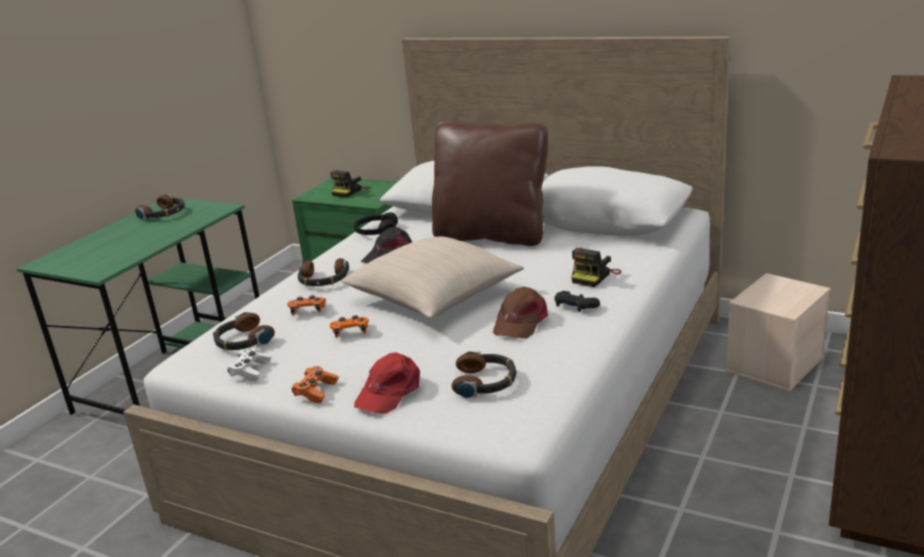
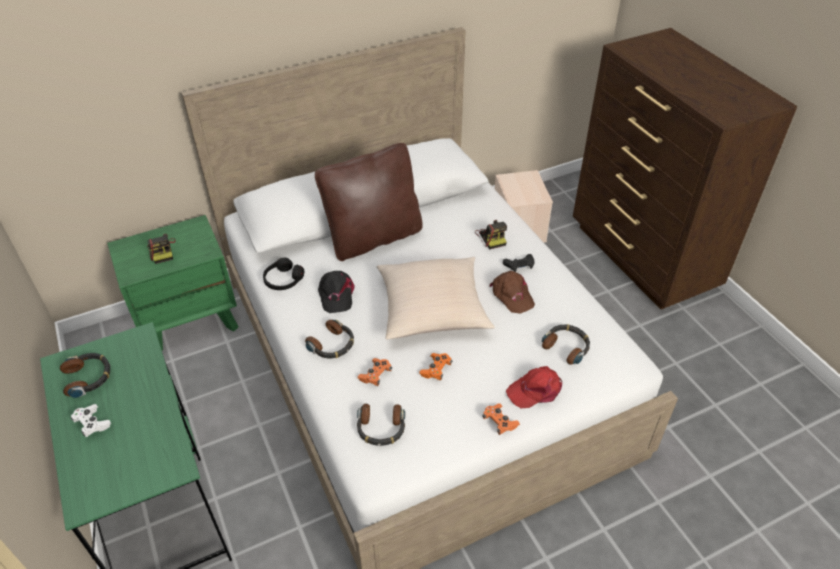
camera: 55 degrees left, 20 degrees up
white game controller [227,348,271,381] -> white game controller moved to [70,404,111,437]
red cap [354,352,420,414] -> red cap turned 90 degrees clockwise [506,366,562,408]

